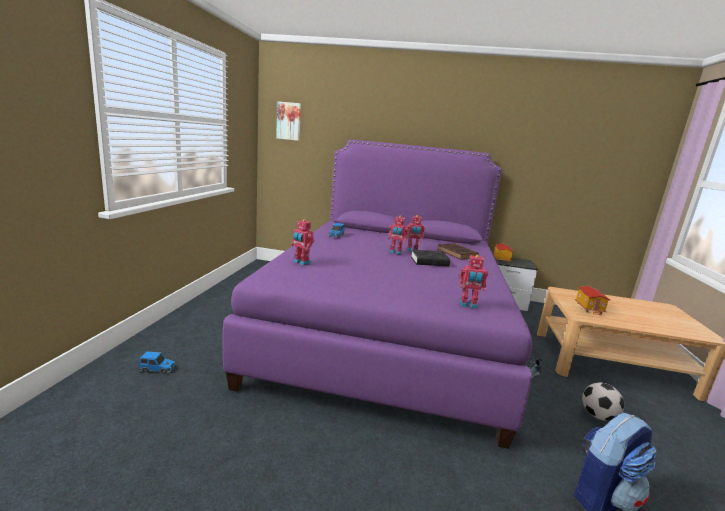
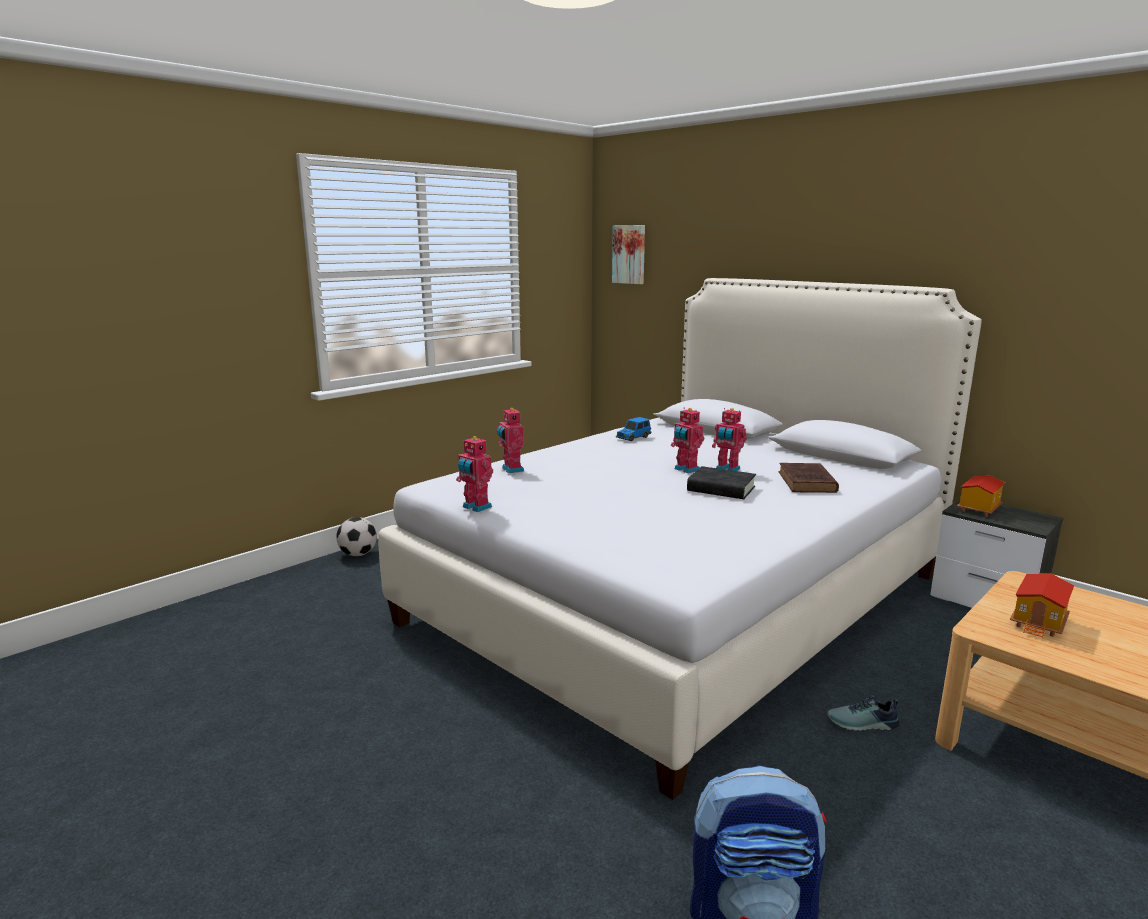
camera: 35 degrees right, 0 degrees up
toy car [138,351,176,374] -> none
purple bed [222,140,532,449] -> white bed [378,278,982,800]
toy robot [459,255,488,309] -> toy robot moved to [456,436,493,512]
football [582,382,624,421] -> football moved to [336,517,377,556]

